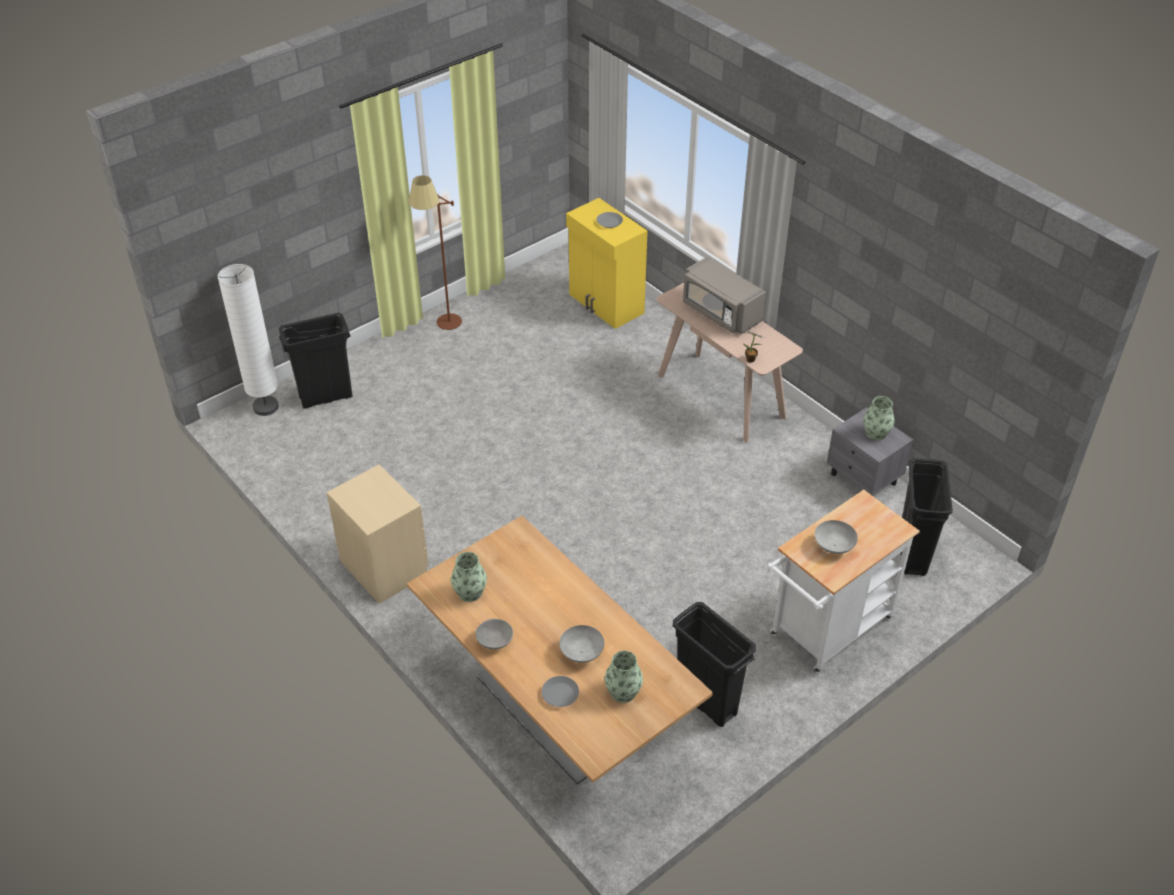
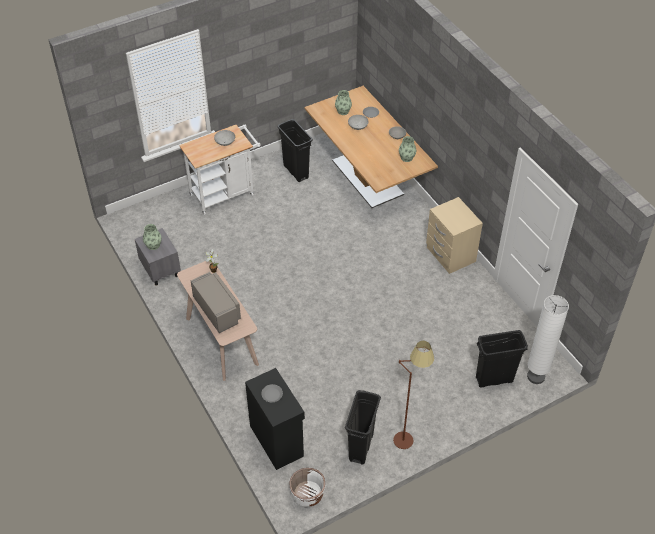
camera: 170 degrees left, 5 degrees up
yellow cabinet [566,198,648,329] -> black cabinet [245,368,305,470]
black trash can [901,459,953,576] -> black trash can moved to [345,390,381,465]
none -> white planter [289,468,326,507]

